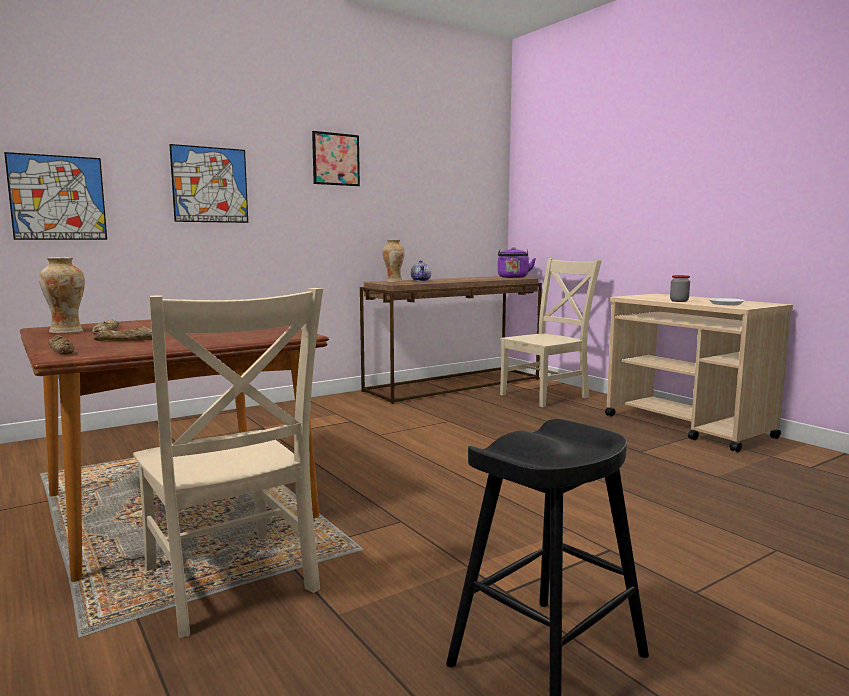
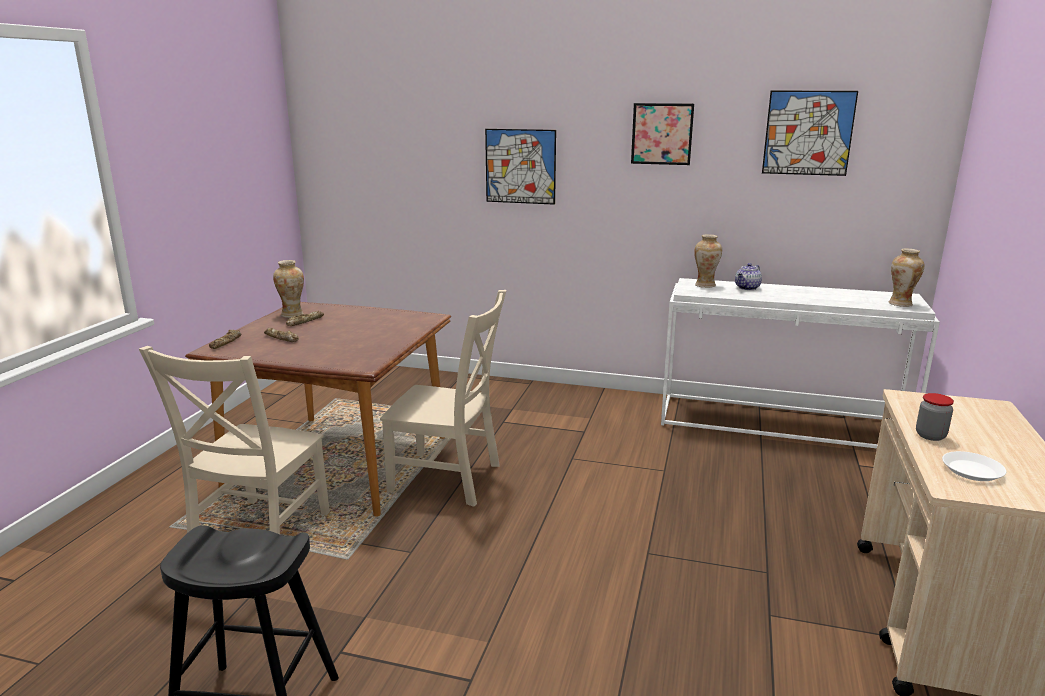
camera: 50 degrees right, 10 degrees up
picture [4,152,107,240] -> picture moved to [762,91,858,176]
brown console table [360,276,542,404] -> white console table [661,278,940,448]
purple kettle [498,247,536,278] -> vase [889,248,924,307]
beige chair [500,258,602,407] -> beige chair moved to [380,290,506,507]

